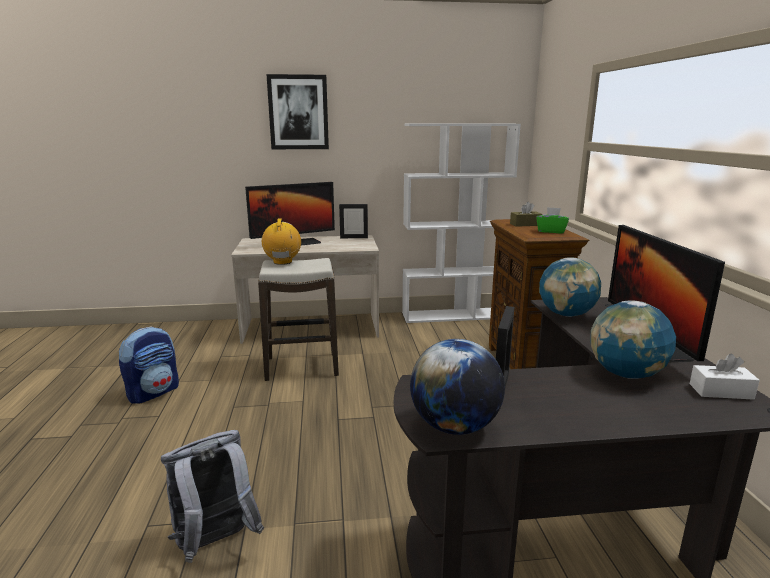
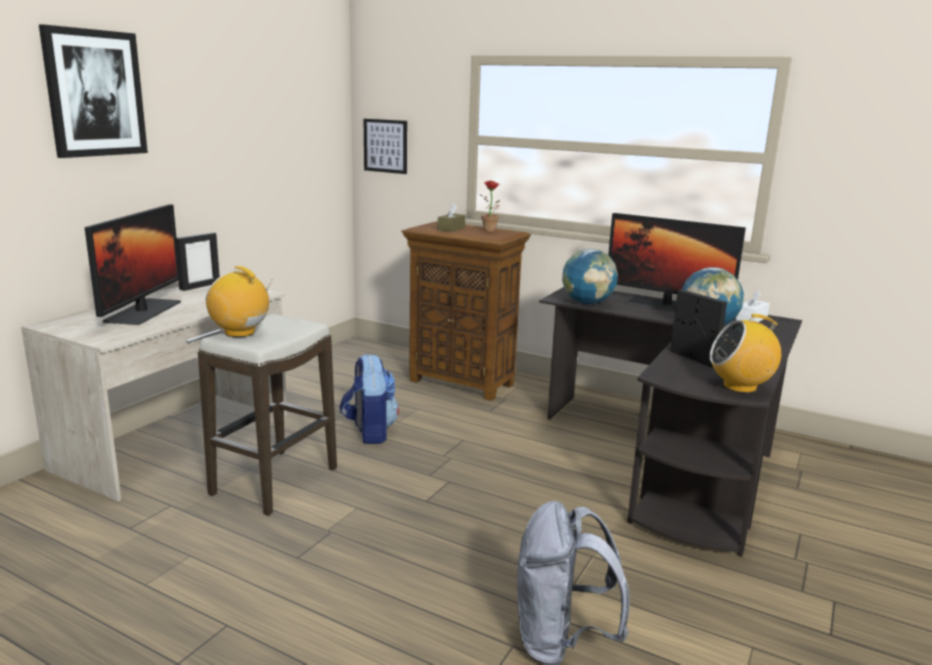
camera: 55 degrees left, 0 degrees up
backpack [119,326,179,404] -> backpack moved to [340,354,399,444]
white bookcase [402,124,521,323] -> none
globe [410,339,505,435] -> radio [710,314,781,393]
green tissue box [536,207,569,233] -> potted plant [480,181,500,232]
none -> picture [364,119,407,174]

